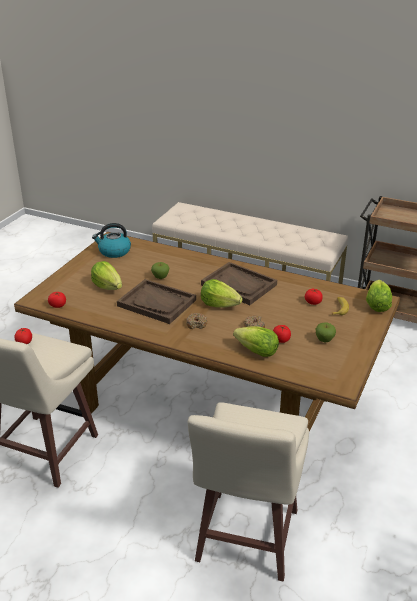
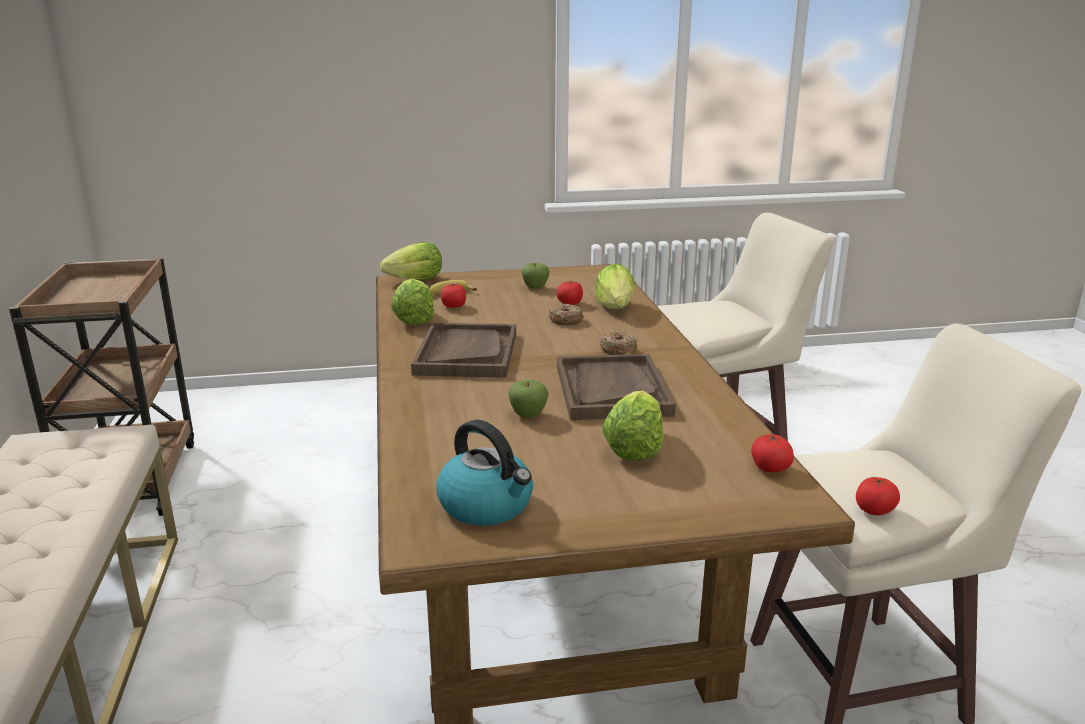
camera: 125 degrees left, 10 degrees down
lettuce [201,279,243,308] -> lettuce moved to [391,279,435,325]

